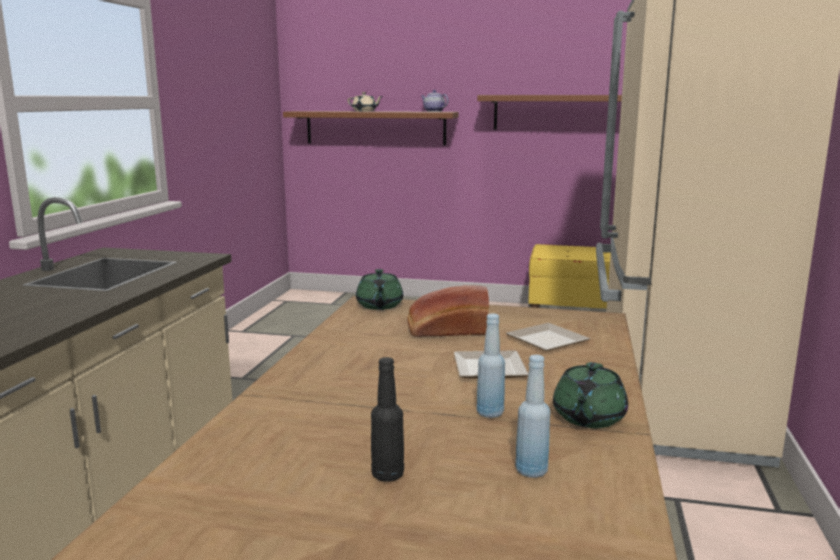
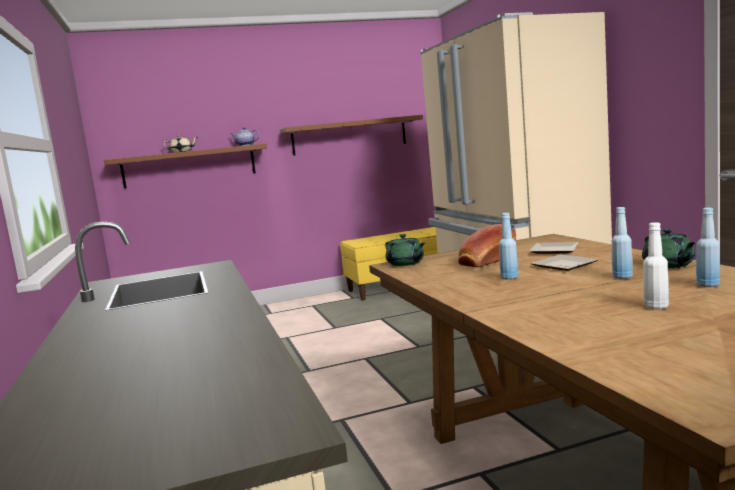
camera: 30 degrees left, 5 degrees down
black bottle [371,357,404,482] -> white bottle [643,222,669,309]
none -> blue bottle [499,213,518,280]

